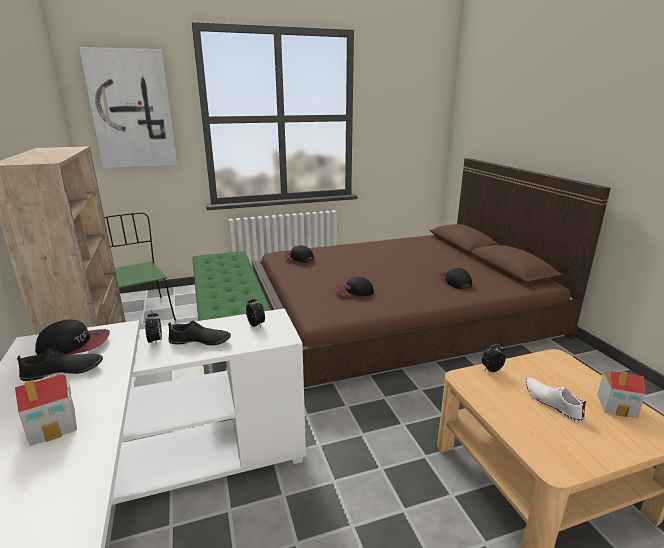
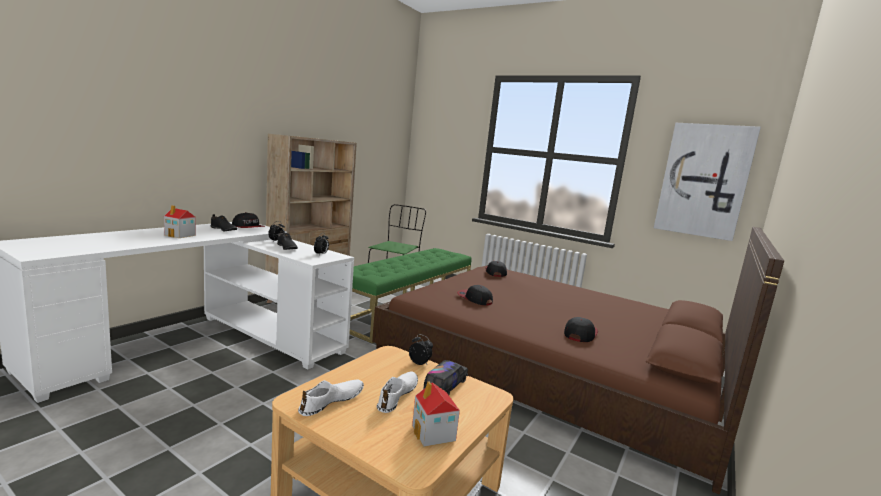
camera: 50 degrees right, 10 degrees down
picture [79,47,177,168] -> picture moved to [654,123,761,241]
none -> white shoe [298,379,364,416]
none -> toy truck [424,360,468,395]

